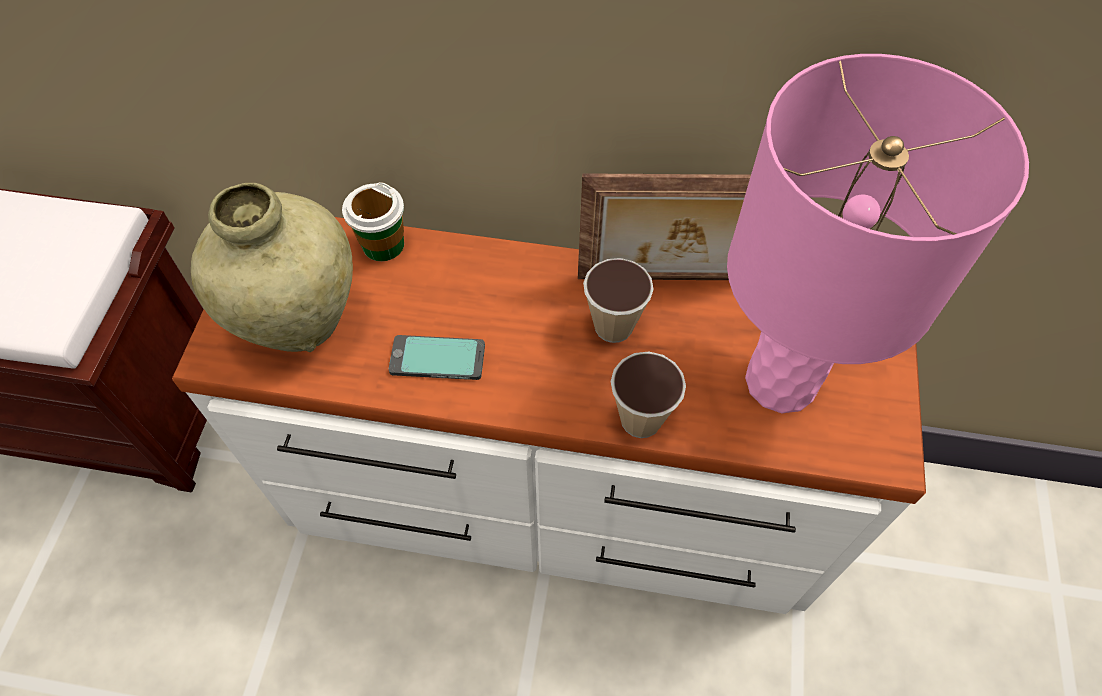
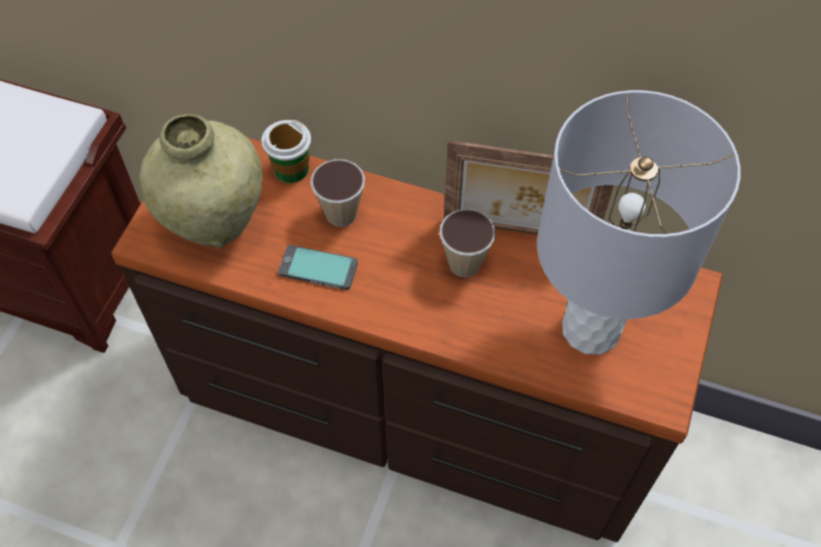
camera: 10 degrees right, 0 degrees up
white dresser [172,217,926,614] -> brown dresser [111,138,723,542]
cup [611,352,686,438] -> cup moved to [311,159,365,227]
pink table lamp [727,54,1029,413] -> grey table lamp [537,90,740,355]

